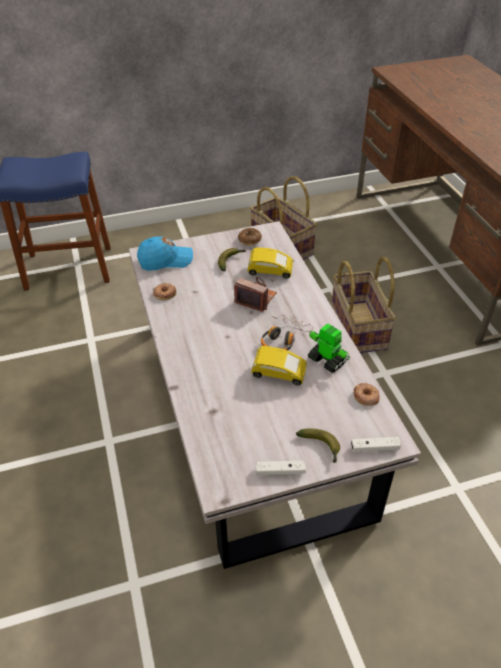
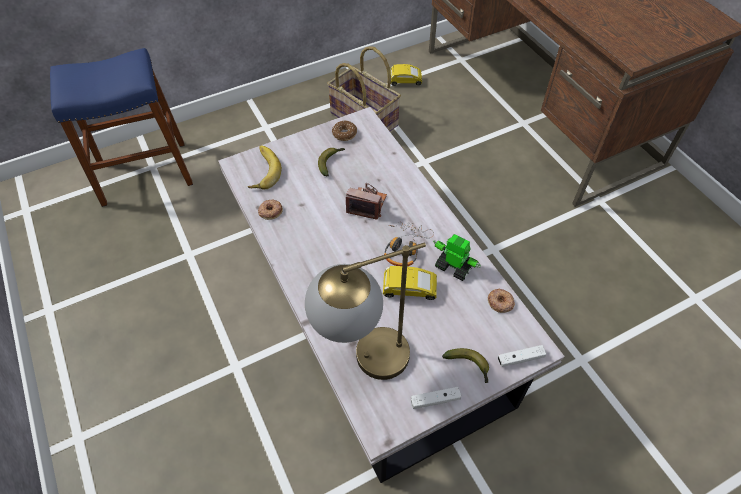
camera: 10 degrees left, 10 degrees up
blue cap [137,236,193,271] -> banana [247,145,282,189]
yellow toy car [247,248,293,279] -> yellow toy car moved to [390,64,422,86]
basket [331,256,396,353] -> none
none -> table lamp [305,243,426,380]

